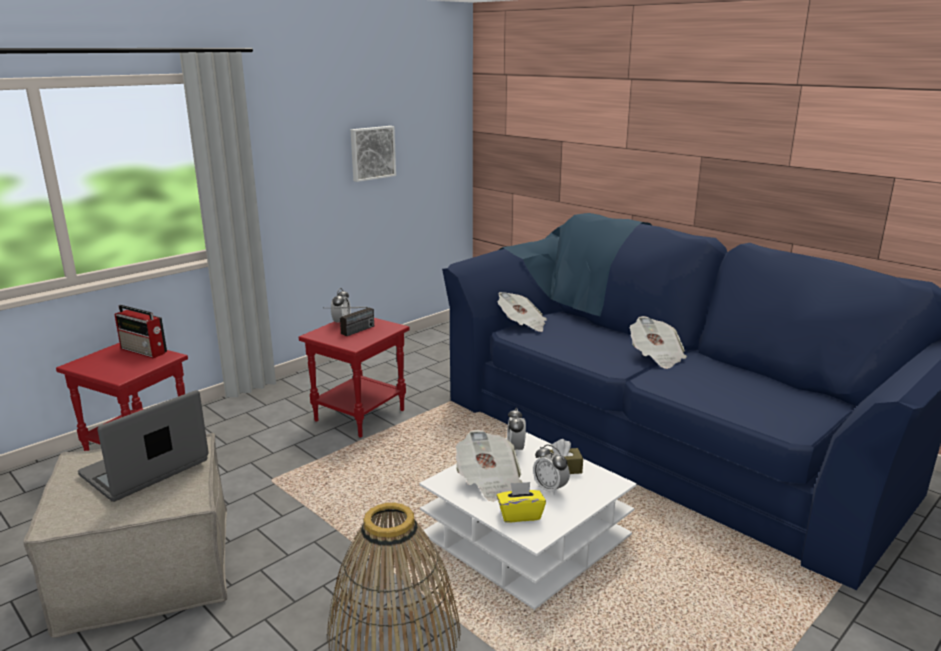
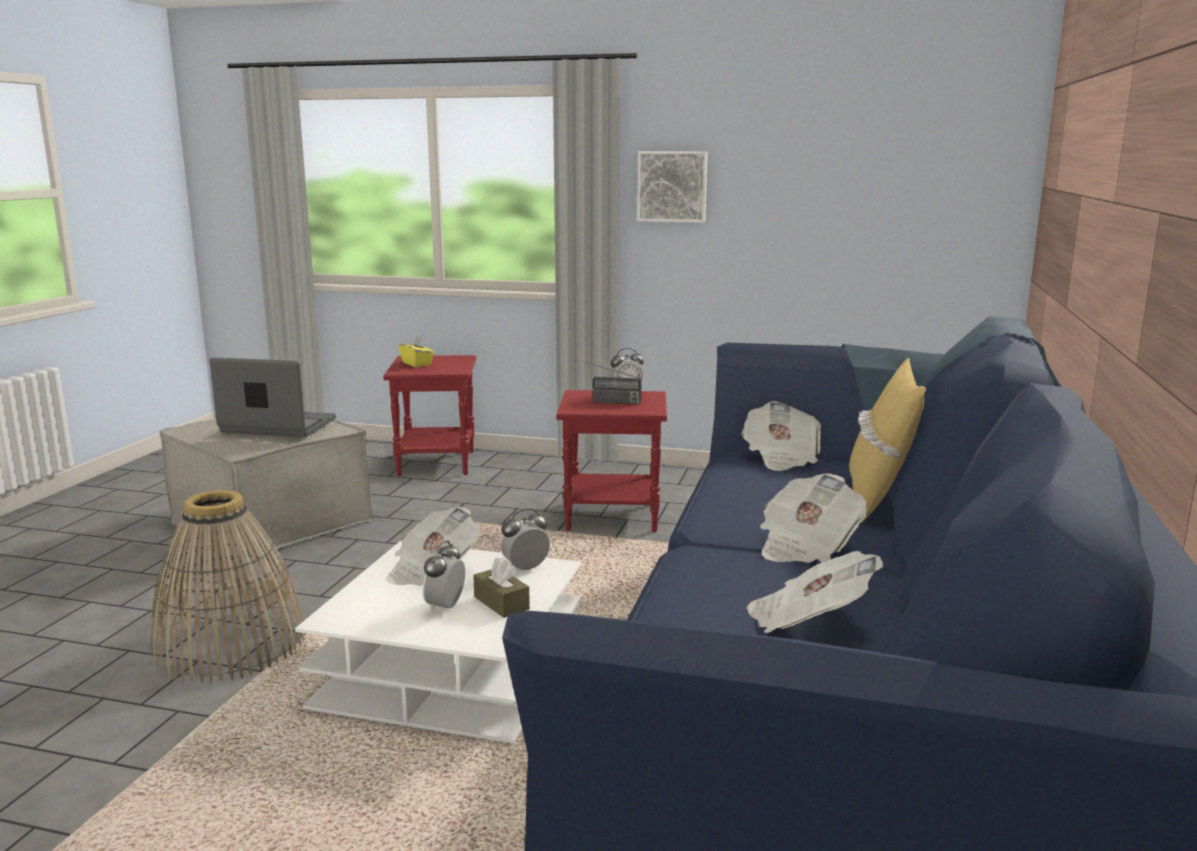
camera: 60 degrees right, 5 degrees down
radio [114,305,167,358] -> none
picture [351,126,396,182] -> picture moved to [637,151,708,223]
yellow tissue box [497,482,546,522] -> yellow tissue box moved to [399,336,434,367]
none -> newspaper [747,551,883,633]
none -> yellow pillow [849,358,926,523]

